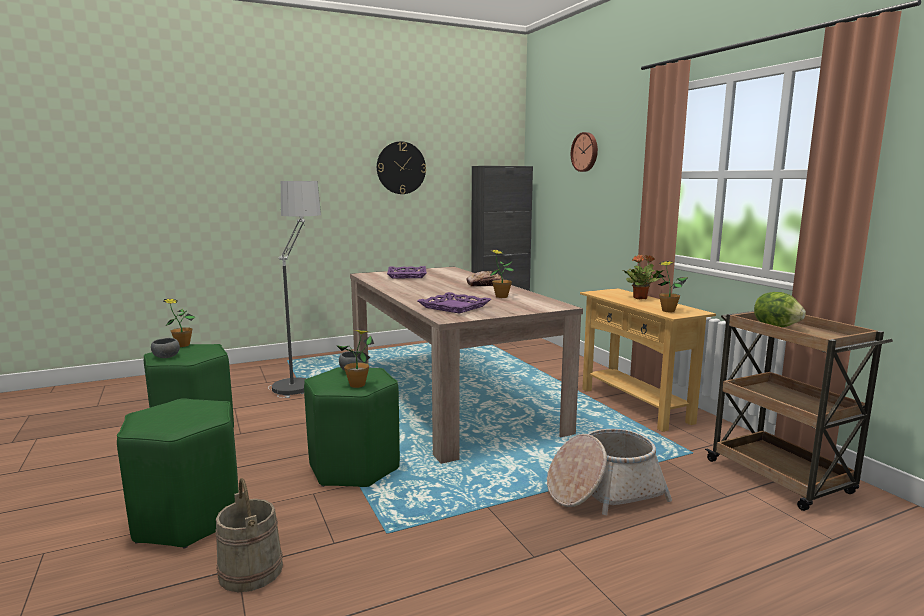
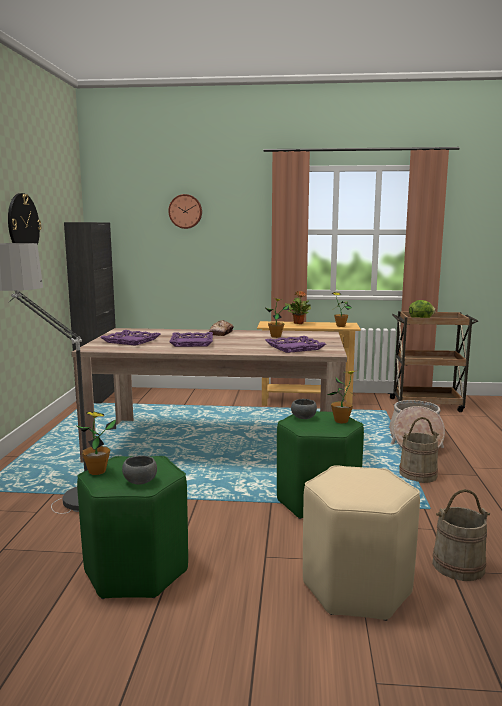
camera: 60 degrees left, 0 degrees up
green stool [117,398,239,548] -> beige stool [303,465,420,621]
none -> purple tray [169,332,213,347]
none -> beige bucket [399,417,439,483]

